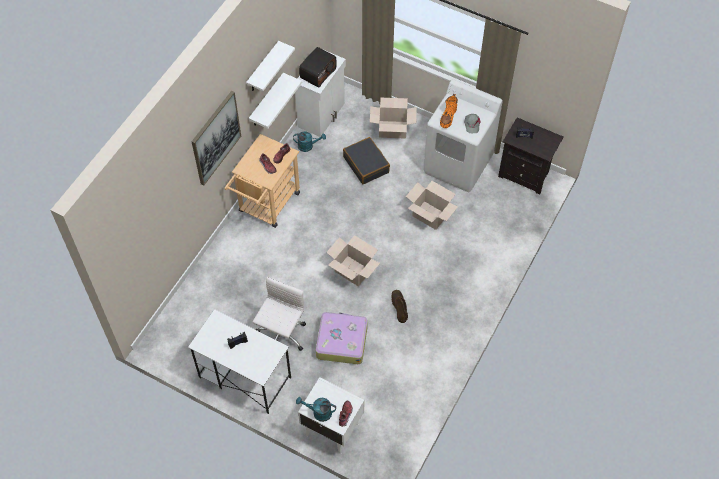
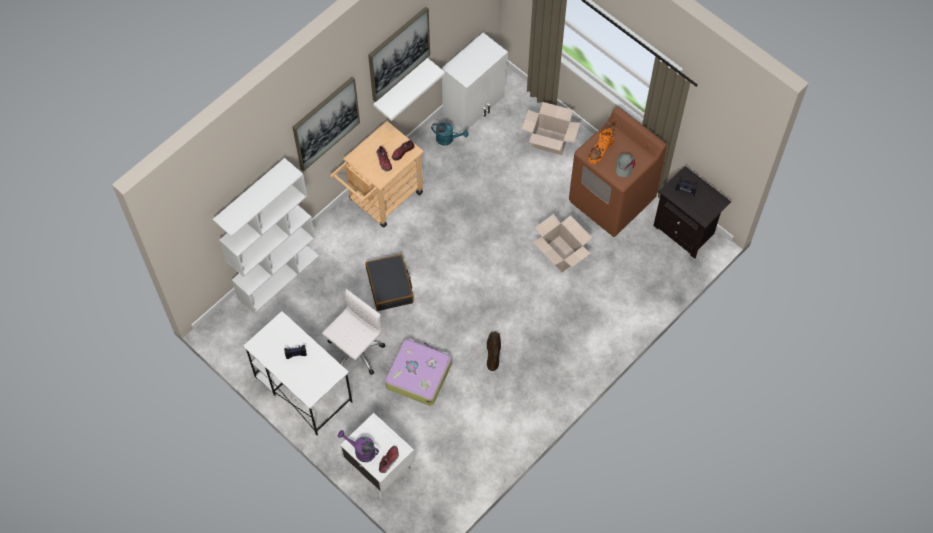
camera: 15 degrees right, 5 degrees up
white shelf [246,41,295,91] -> picture [368,7,430,102]
turquoise watering can [296,397,336,422] -> purple watering can [338,430,379,462]
radio [299,47,337,88] -> none
cardboard box [326,235,380,286] -> none
black suitcase [343,137,390,185] -> black suitcase moved to [365,254,414,311]
white washing machine [423,79,503,192] -> brown washing machine [569,107,667,237]
none -> white bookcase [213,158,319,314]

